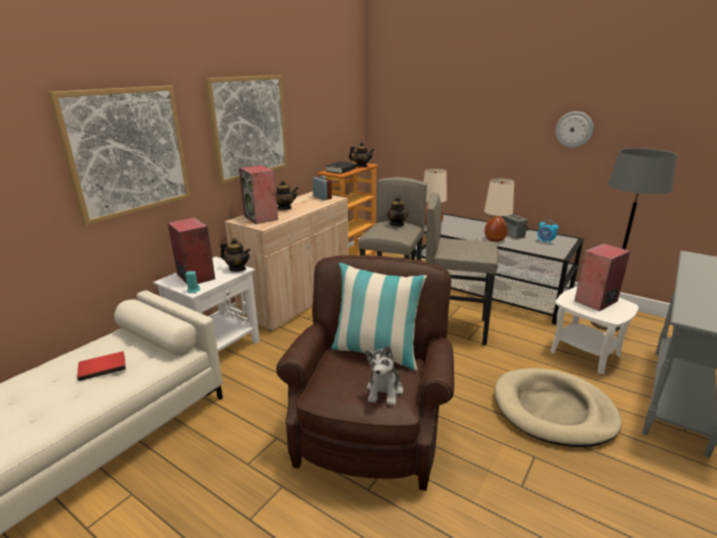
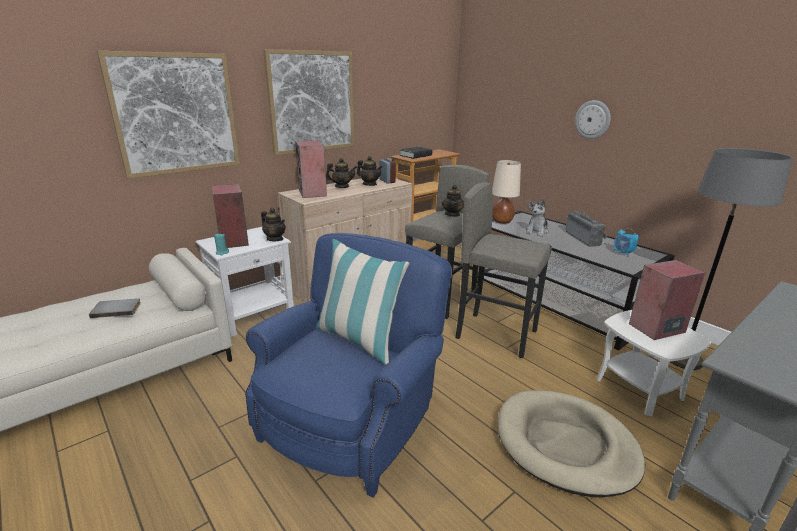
camera: 15 degrees right, 0 degrees up
red book [77,352,126,381] -> grey book [89,299,141,318]
brown armchair [276,255,454,491] -> blue armchair [245,233,452,498]
teapot [349,142,374,167] -> teapot moved to [357,156,383,186]
plush toy [365,345,403,406] -> plush toy moved to [526,199,548,236]
beige table lamp [484,178,514,242] -> none
wall clock [555,111,594,148] -> wall clock moved to [575,100,611,139]

